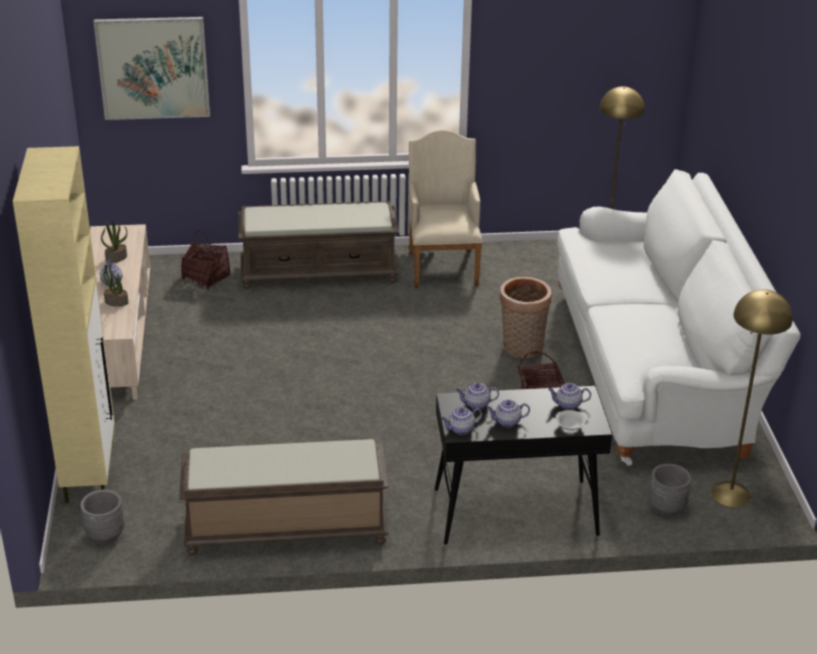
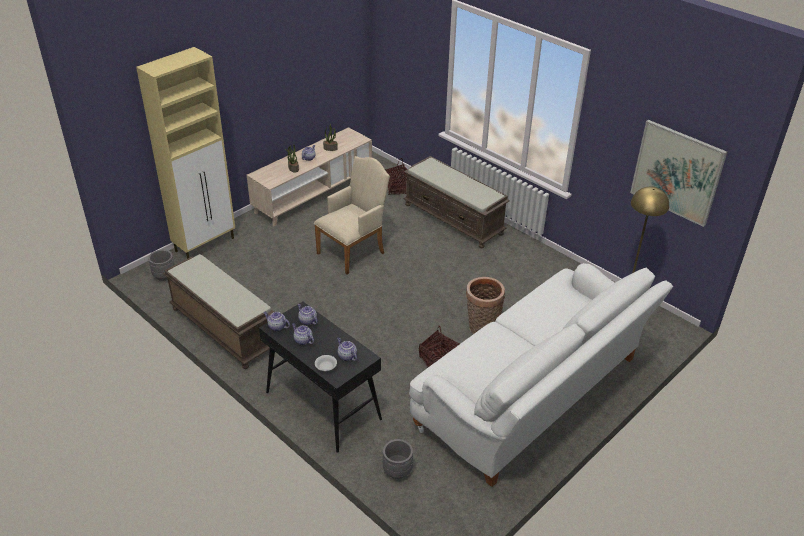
camera: 50 degrees right, 5 degrees up
picture [94,17,210,120] -> picture moved to [630,120,727,227]
beige armchair [408,130,483,288] -> beige armchair moved to [314,156,390,274]
yellow floor lamp [711,289,793,507] -> none

